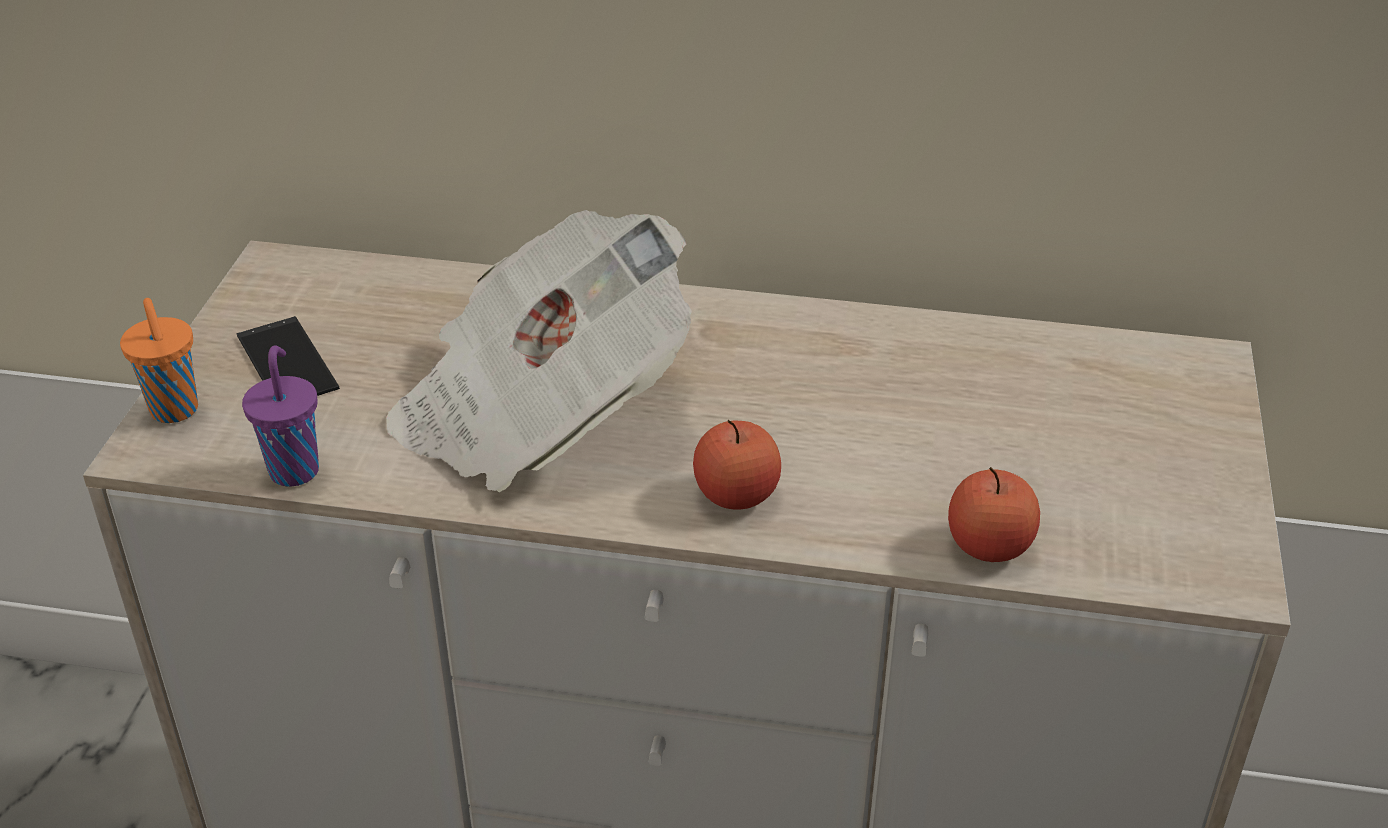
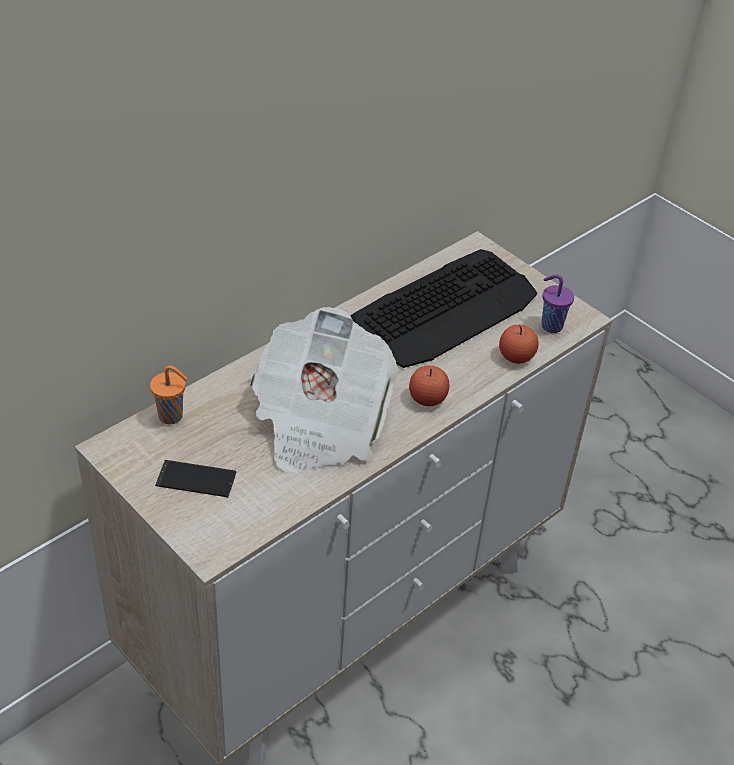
camera: 55 degrees left, 5 degrees up
orange cup [120,298,198,423] -> orange cup moved to [150,365,188,424]
purple cup [242,345,319,487] -> purple cup moved to [542,274,574,333]
none -> keyboard [350,249,537,368]

